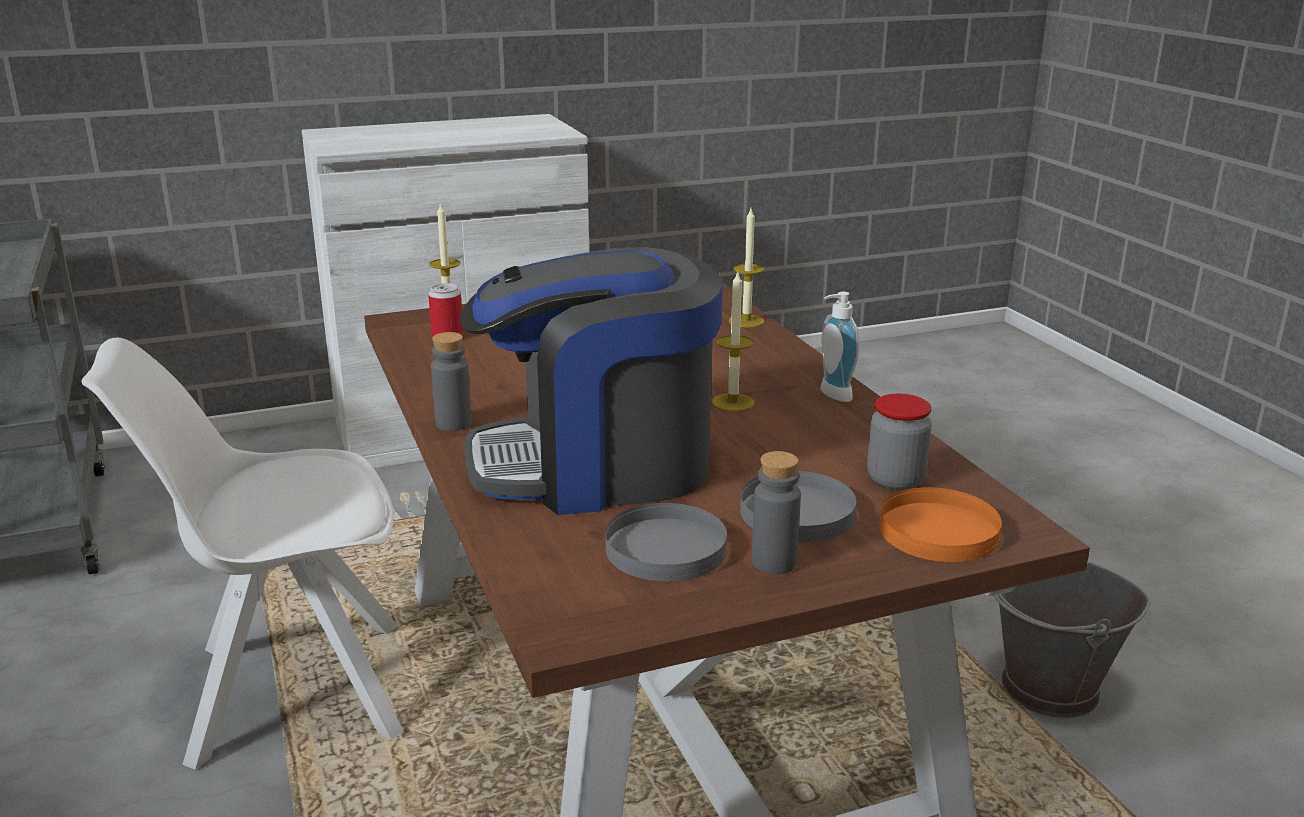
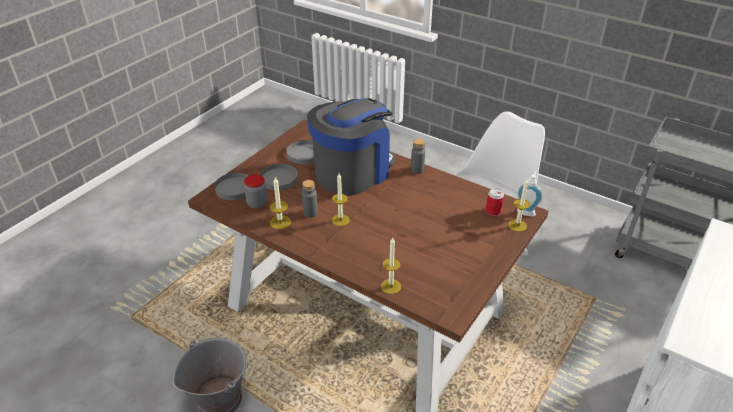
camera: 145 degrees right, 15 degrees up
grey bottle [752,451,801,574] -> grey bottle moved to [302,180,318,218]
soap dispenser [820,292,859,402] -> soap dispenser moved to [517,171,543,216]
orange plate [879,487,1002,562] -> grey plate [215,173,249,200]
none -> candle [270,177,291,229]

